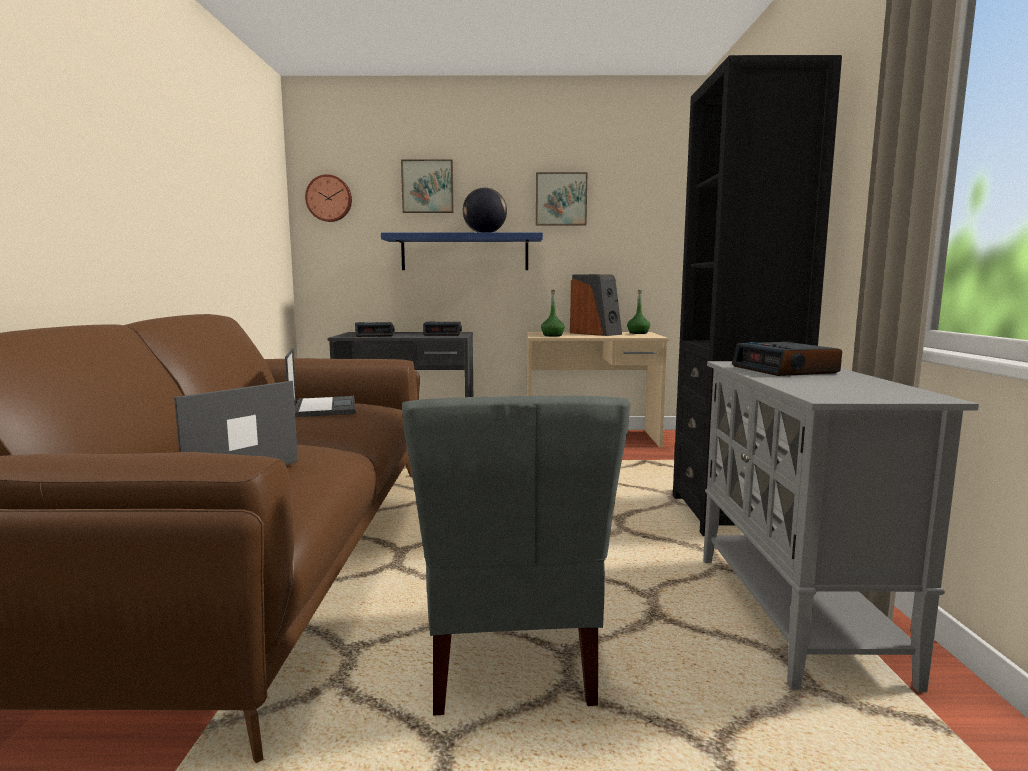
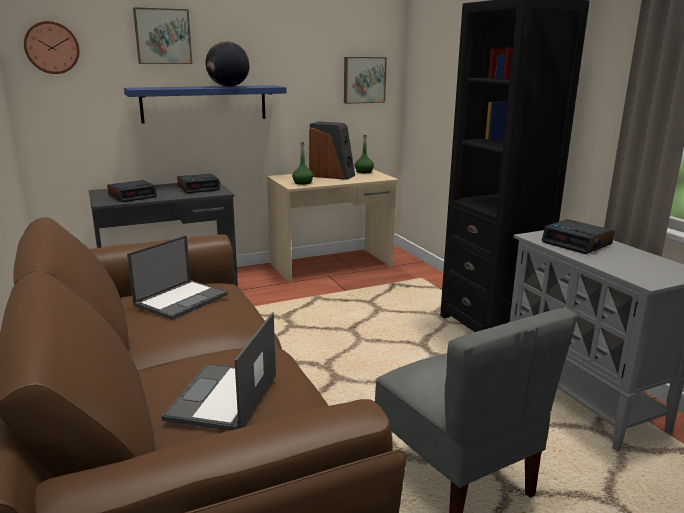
camera: 25 degrees left, 10 degrees up
laptop [285,348,356,417] -> laptop turned 75 degrees clockwise [127,235,228,320]
picture [536,172,587,225] -> picture moved to [344,57,387,104]

